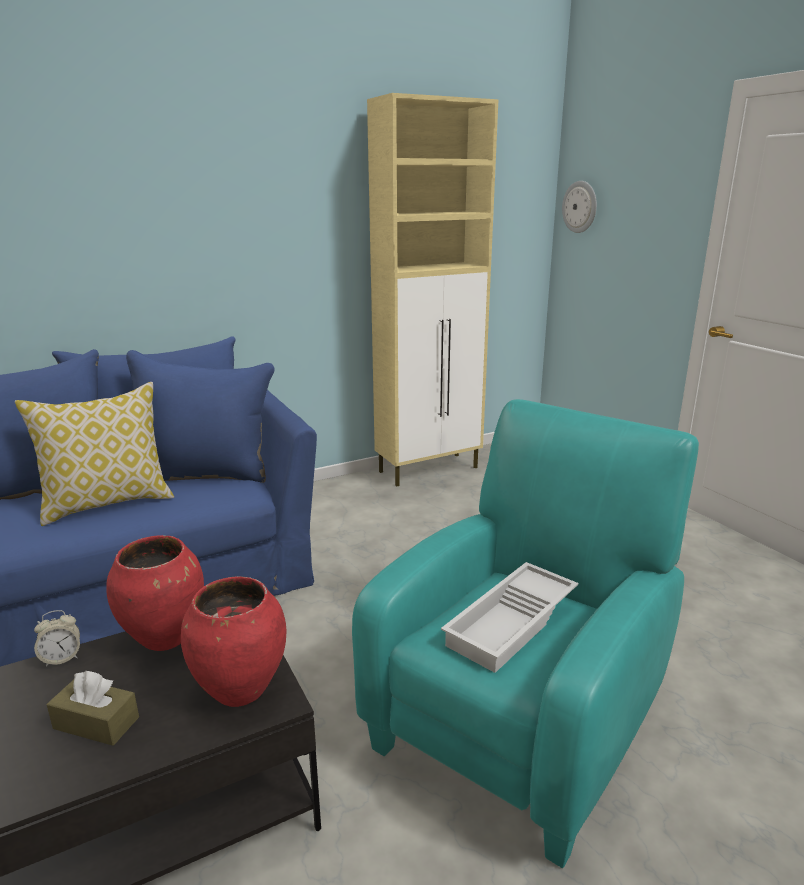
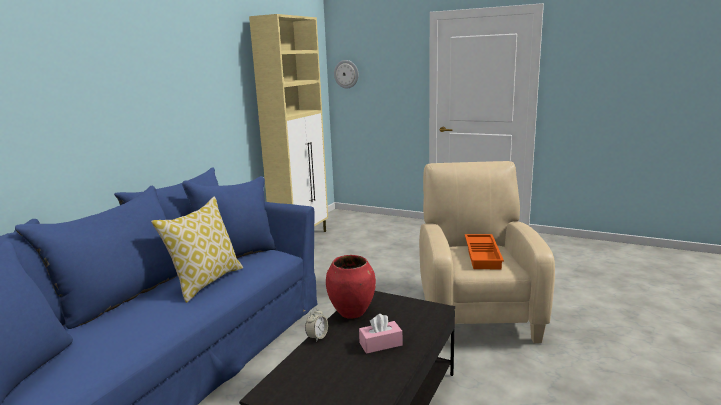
camera: 35 degrees left, 5 degrees down
brown tissue box [47,671,139,746] -> pink tissue box [359,314,403,354]
red vase [181,576,286,707] -> none
turquoise armchair [352,399,699,868] -> beige armchair [419,161,555,343]
white tray [441,562,578,673] -> orange tray [465,234,504,269]

